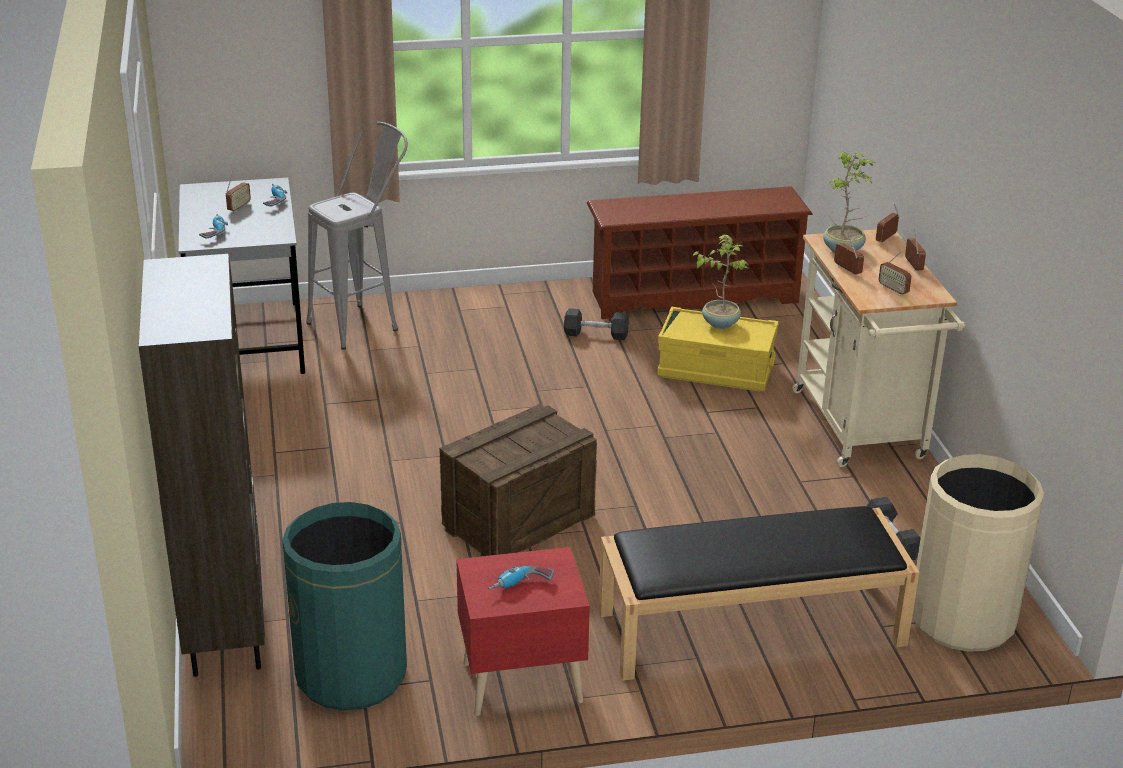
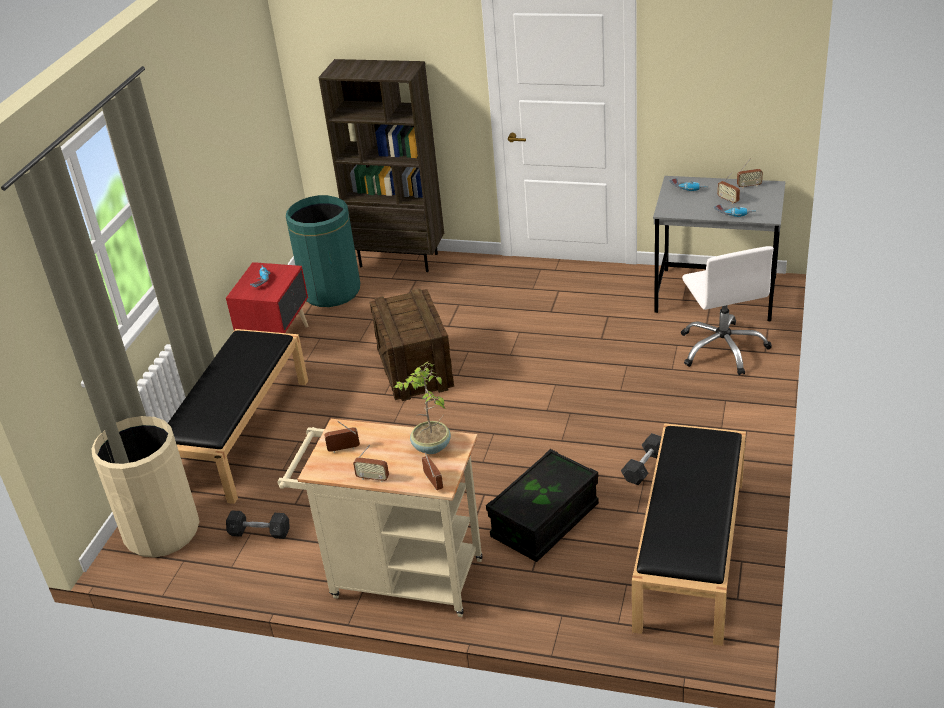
camera: 120 degrees right, 5 degrees up
grey stool [306,122,408,350] -> white office chair [681,246,774,375]
brown shoe rack [587,186,813,319] -> black bench [632,423,746,646]
yellow storage box [657,307,779,391] -> black storage box [486,449,599,562]
potted plant [691,234,750,329] -> none
radio [834,233,864,276] -> radio moved to [737,158,763,188]

